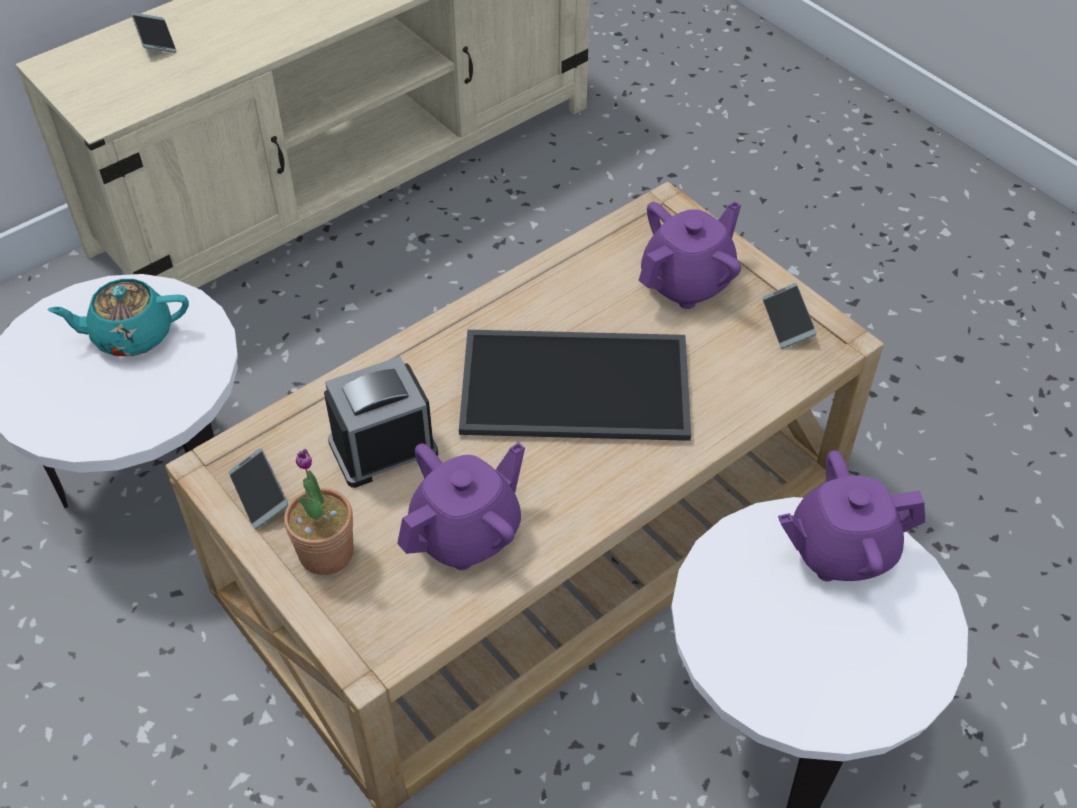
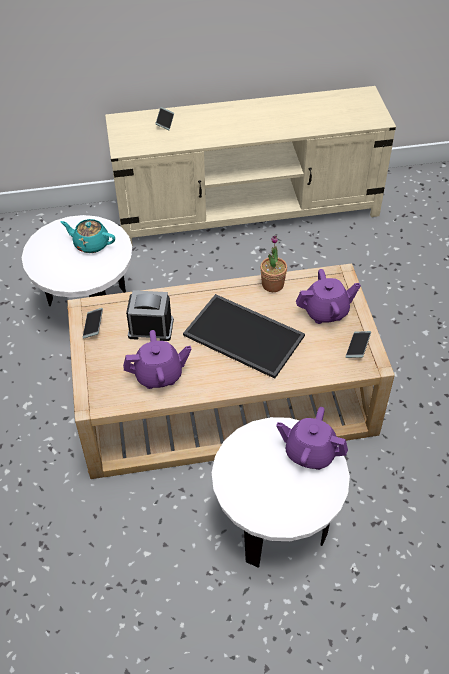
camera: 30 degrees right, 0 degrees up
potted plant [284,449,354,575] -> potted plant moved to [260,235,287,292]

